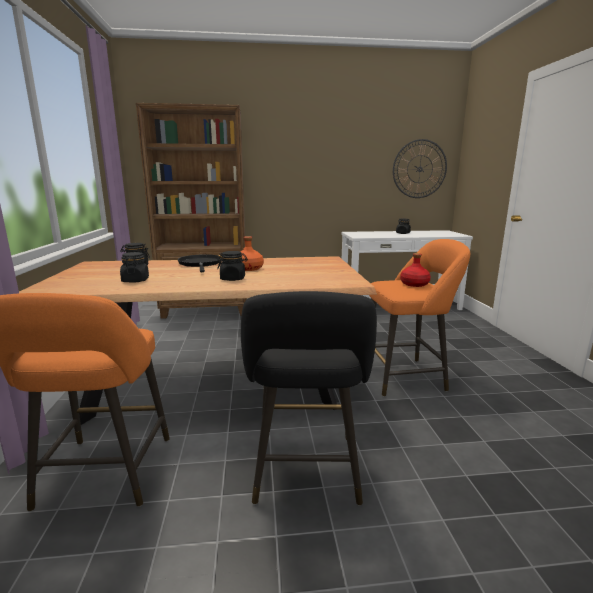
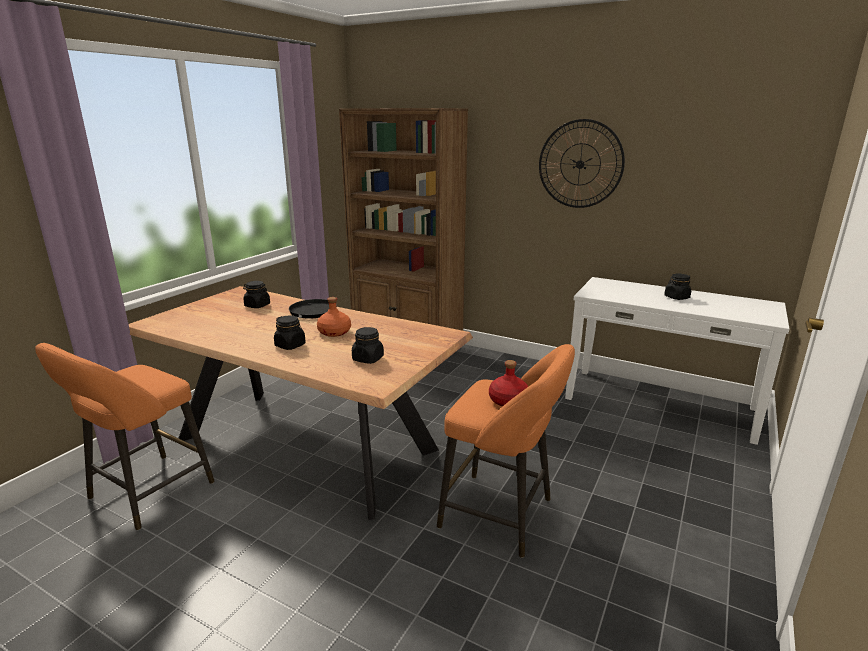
camera: 35 degrees right, 5 degrees up
black jar [120,252,149,283] -> black jar moved to [352,327,384,364]
black stool [241,291,377,506] -> none
wall clock [393,139,447,198] -> wall clock moved to [539,119,625,208]

